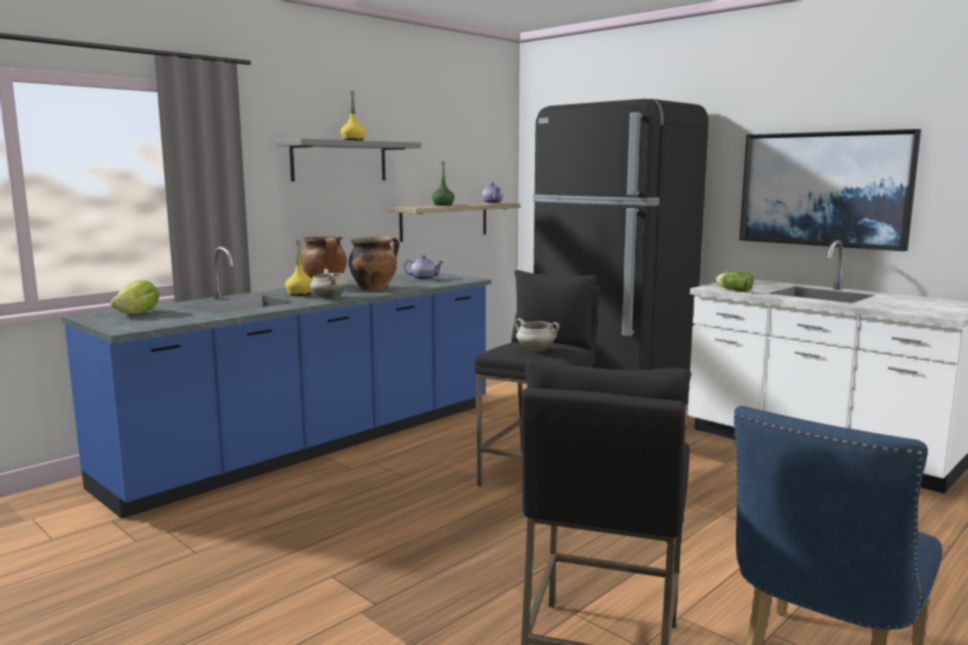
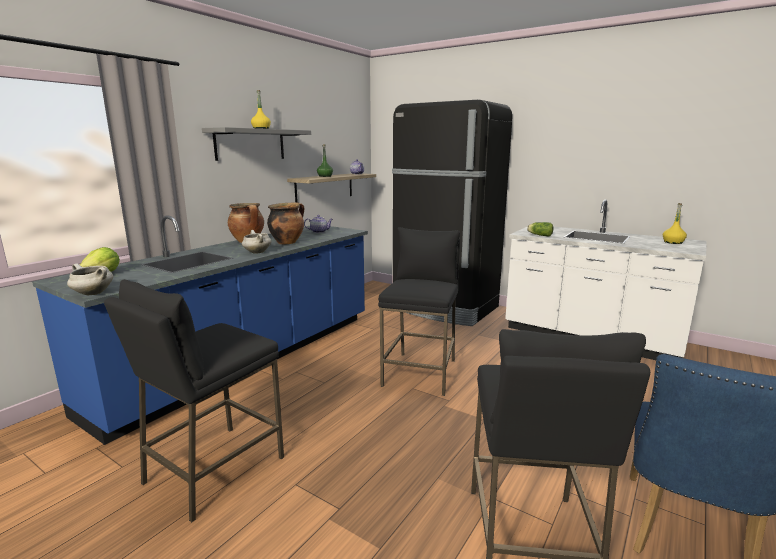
camera: 10 degrees left, 5 degrees up
yellow bottle [285,240,312,296] -> yellow bottle moved to [663,203,687,244]
white cooking pot [515,318,559,352] -> white cooking pot moved to [67,263,113,296]
picture [739,129,921,251] -> none
none -> black stool [104,279,284,522]

